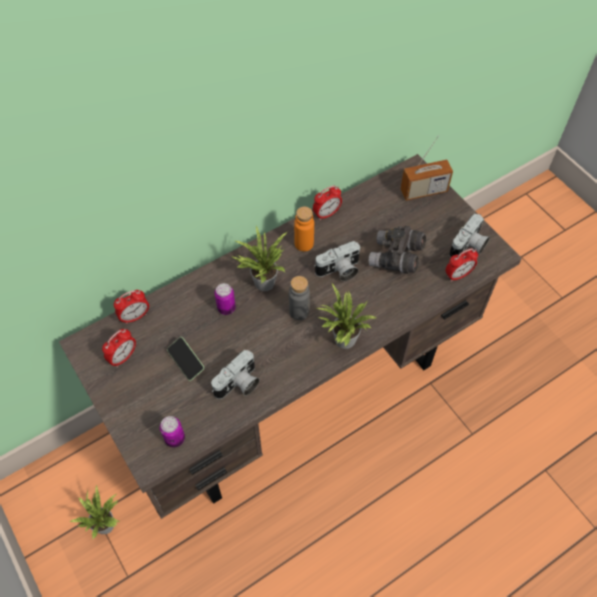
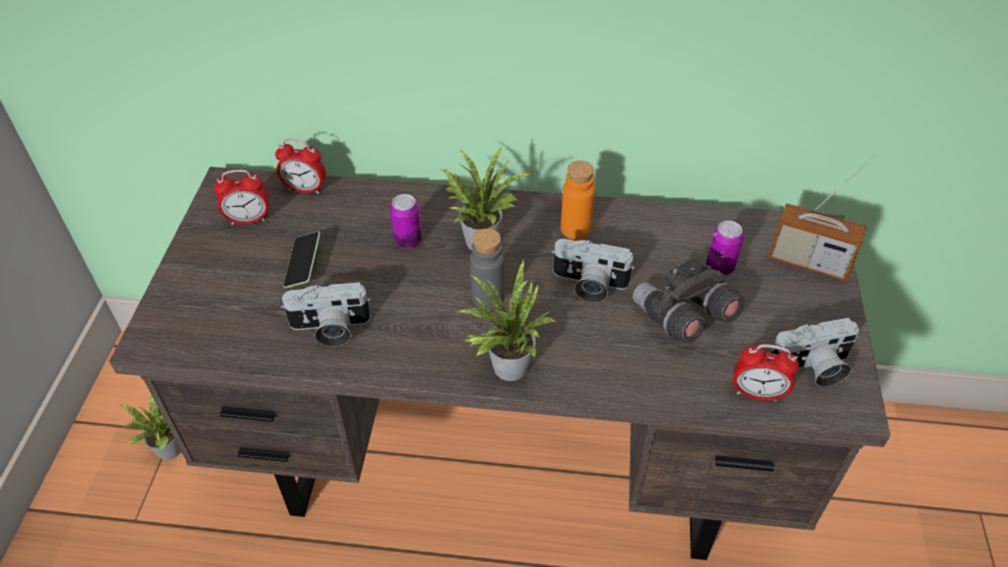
camera: 40 degrees right, 10 degrees down
can [160,416,185,448] -> can moved to [706,221,744,275]
alarm clock [313,186,342,220] -> none

